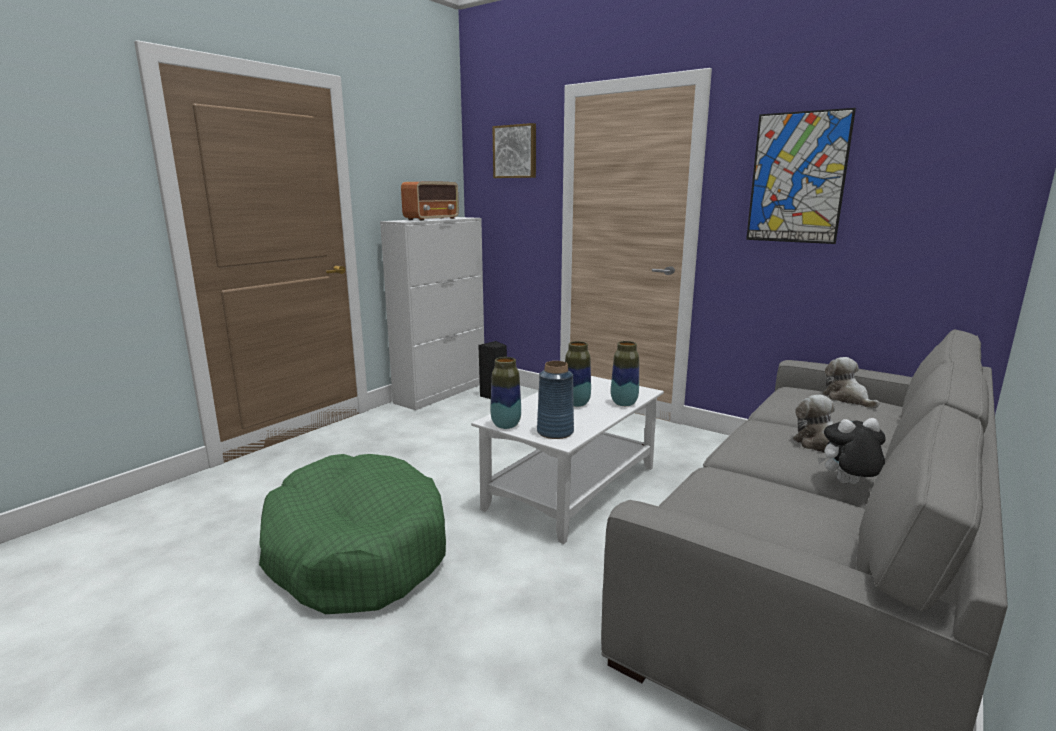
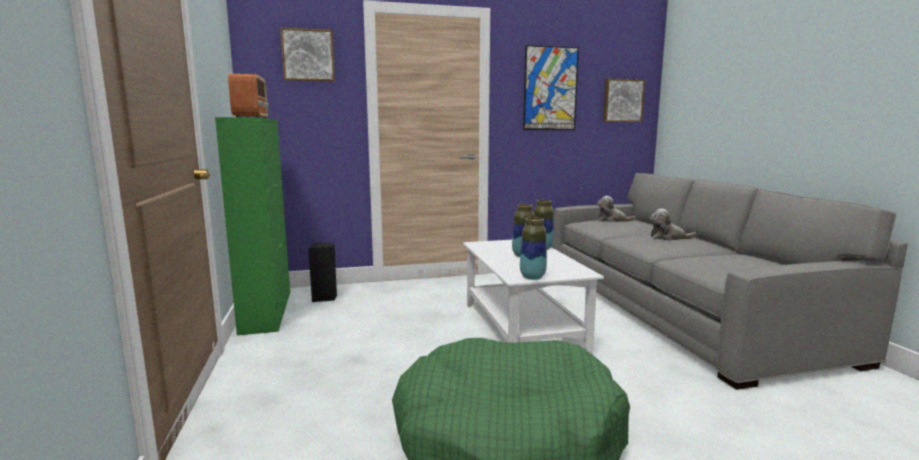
camera: 50 degrees left, 5 degrees down
white cabinet [380,217,484,410] -> green cabinet [215,117,290,335]
blue vase [537,361,574,439] -> none
plush toy [818,418,886,484] -> none
none -> picture [603,79,645,122]

